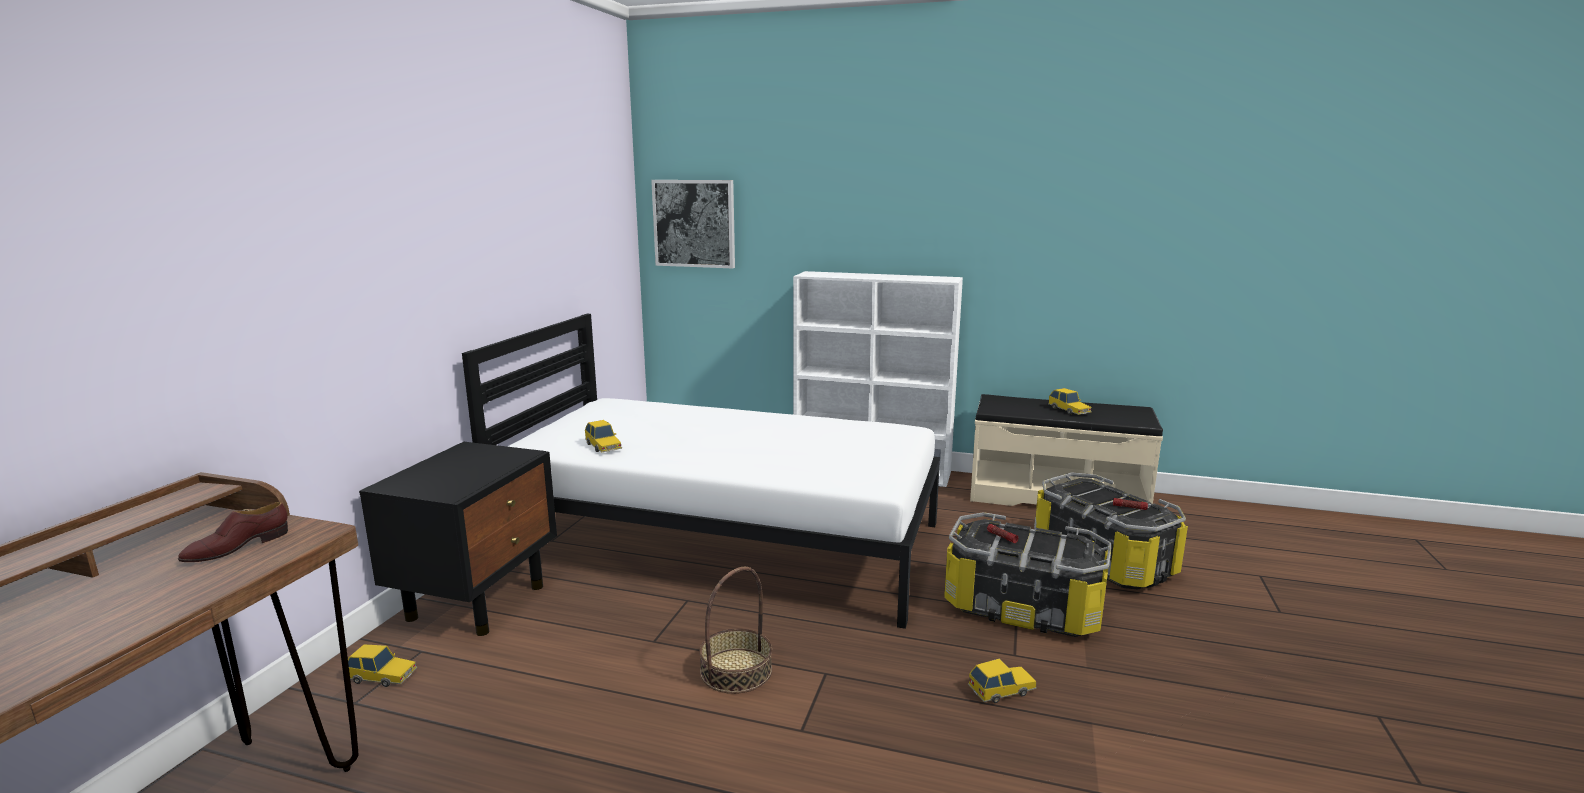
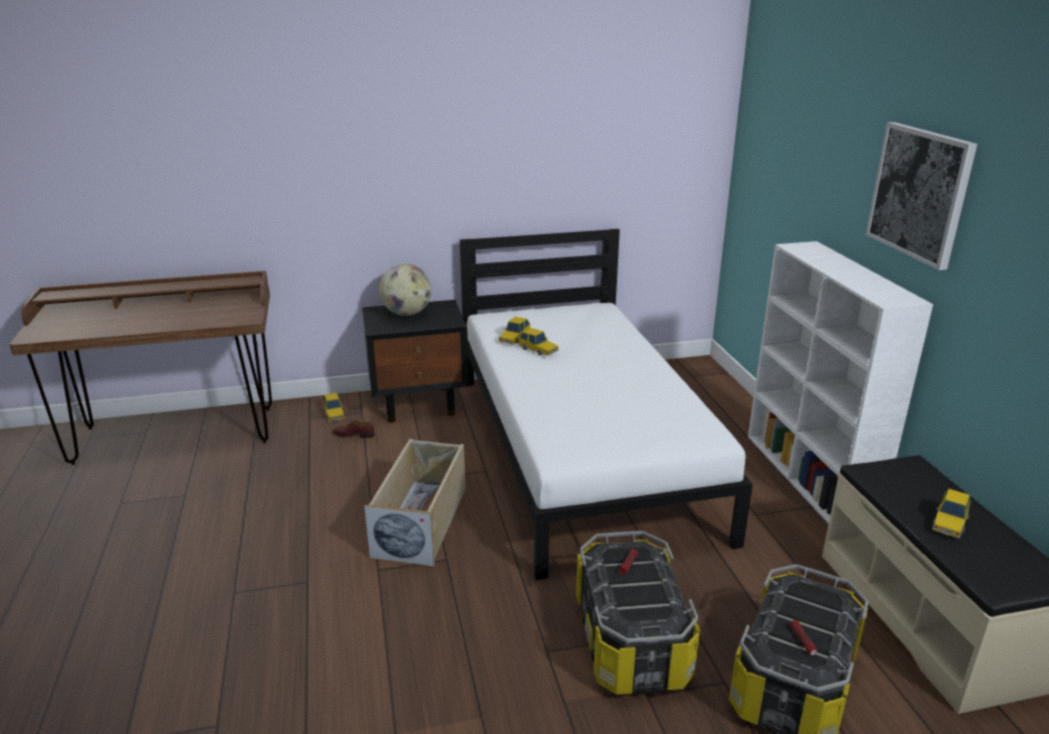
camera: 60 degrees right, 10 degrees up
brown shoe [178,502,288,562] -> brown shoe moved to [332,420,374,438]
picture [651,180,735,268] -> picture moved to [866,122,977,270]
basket [699,567,772,694] -> beige storage box [364,439,466,566]
toy car [968,658,1037,703] -> toy car moved to [519,328,558,356]
none -> globe [379,264,432,316]

